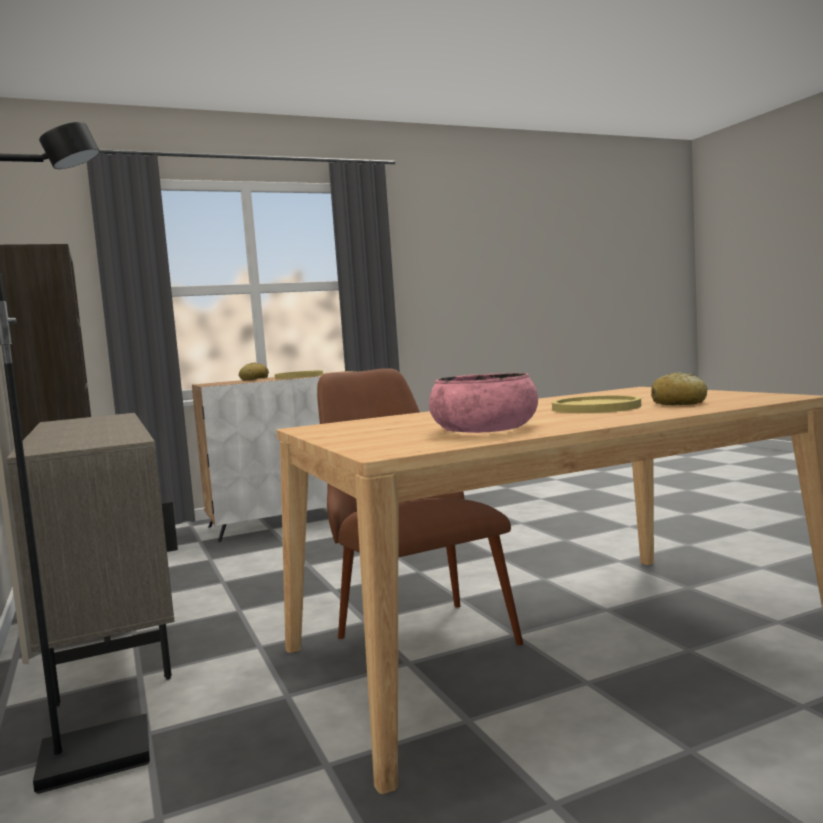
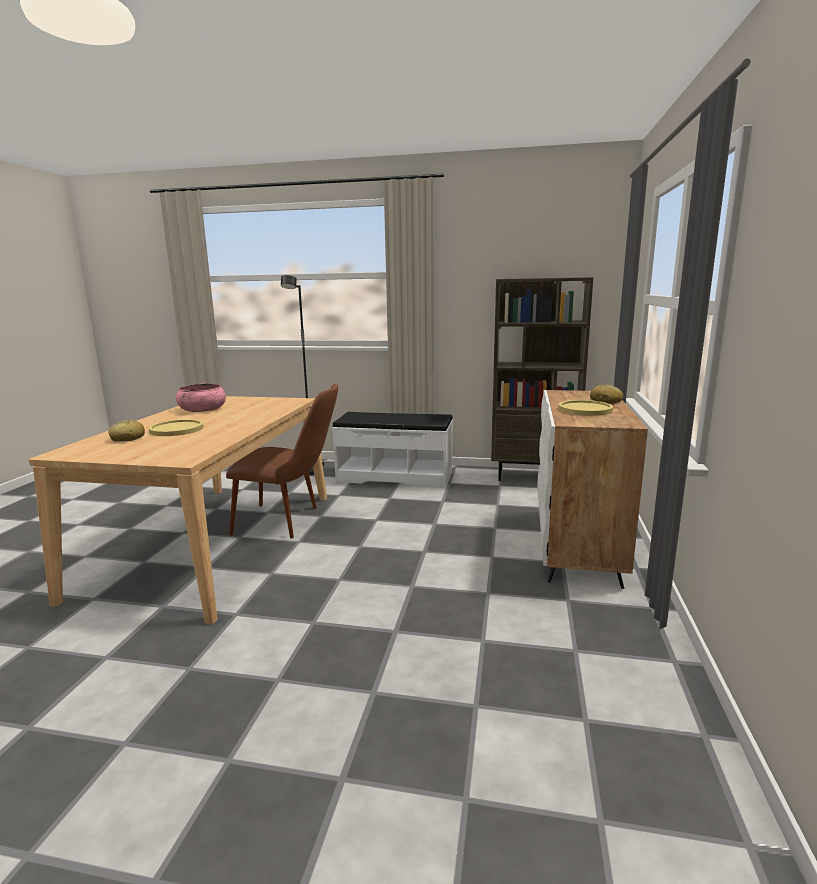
camera: 125 degrees right, 10 degrees up
beige cabinet [6,413,178,707] -> white bench [332,412,453,488]

